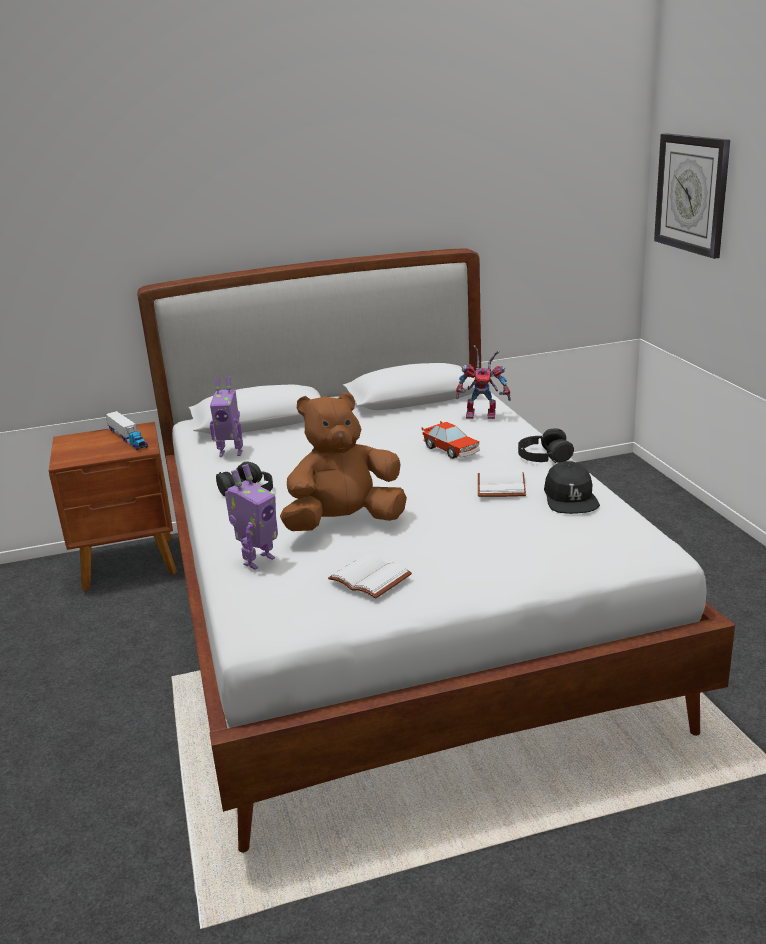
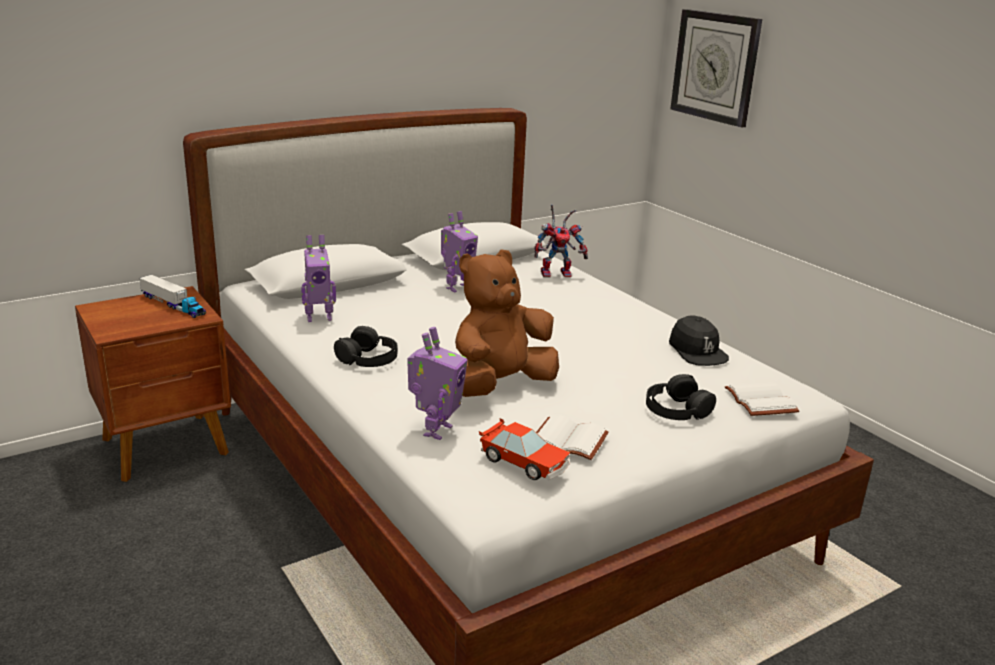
camera: 20 degrees left, 0 degrees up
toy car [421,421,480,459] -> toy car moved to [479,418,570,480]
white book [478,471,526,497] -> white book moved to [725,382,799,416]
black headphones [518,428,574,463] -> black headphones moved to [646,374,716,420]
none -> toy robot [441,211,478,293]

